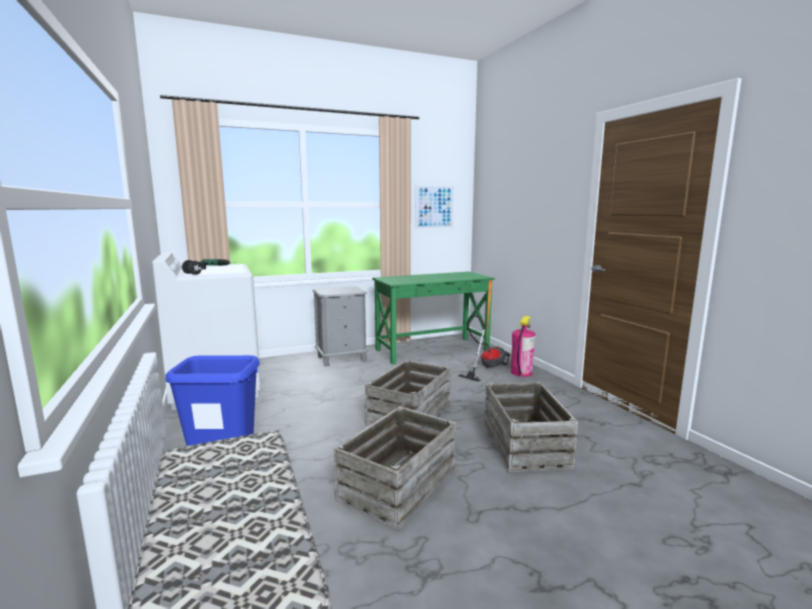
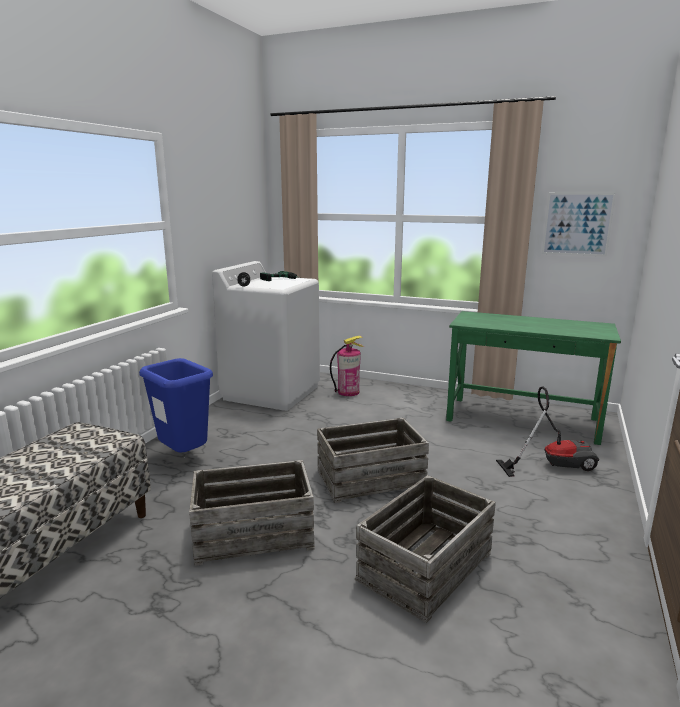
camera: 45 degrees right, 5 degrees up
grey nightstand [313,286,368,366] -> none
fire extinguisher [511,316,536,377] -> fire extinguisher moved to [330,336,364,396]

